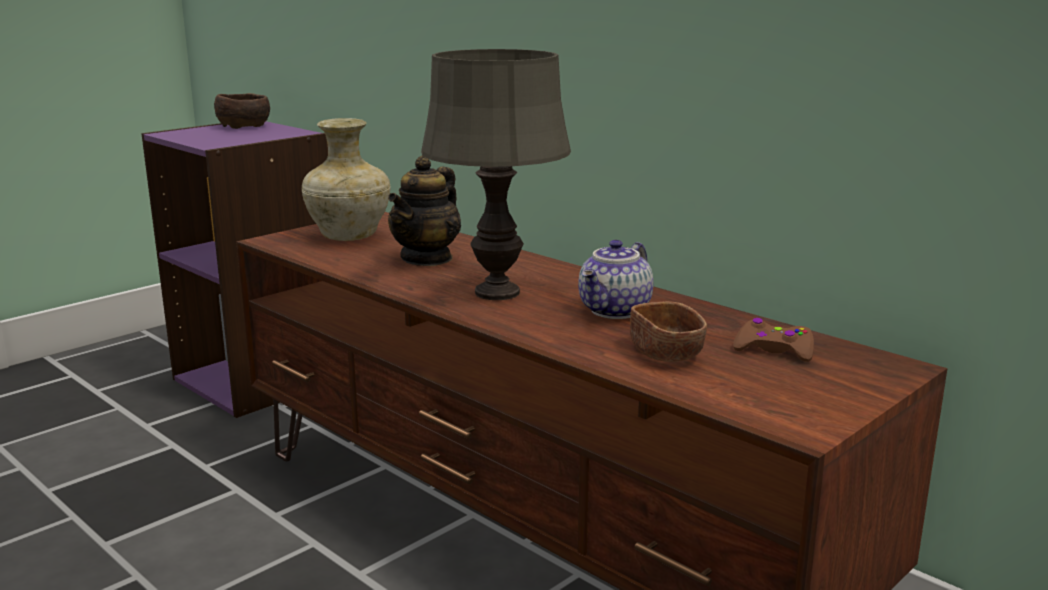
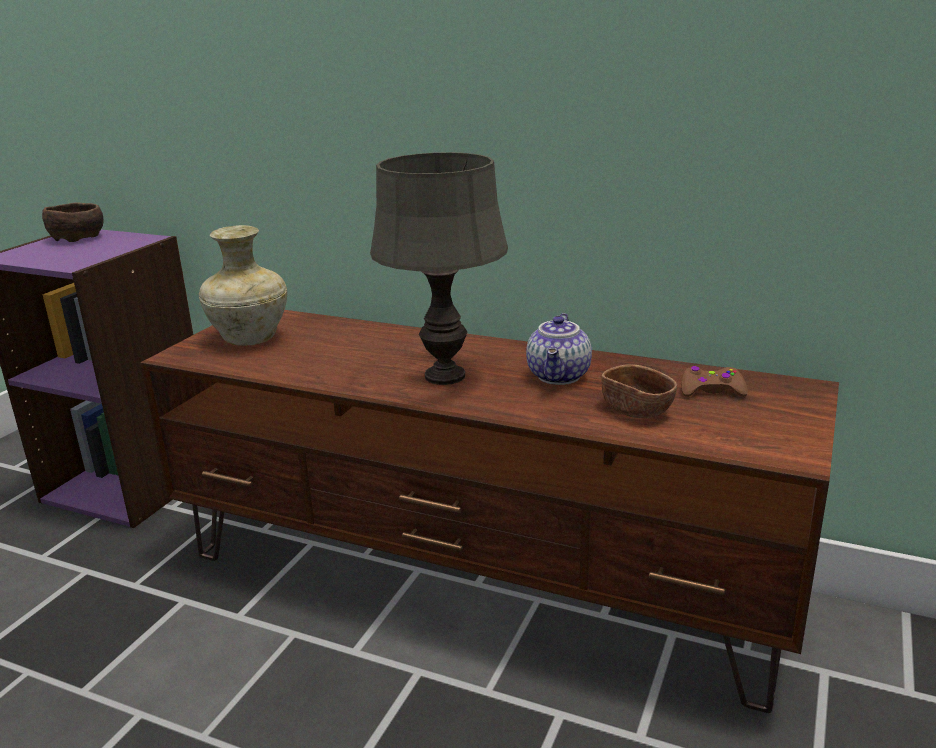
camera: 20 degrees left, 5 degrees up
teapot [388,156,461,266] -> none

